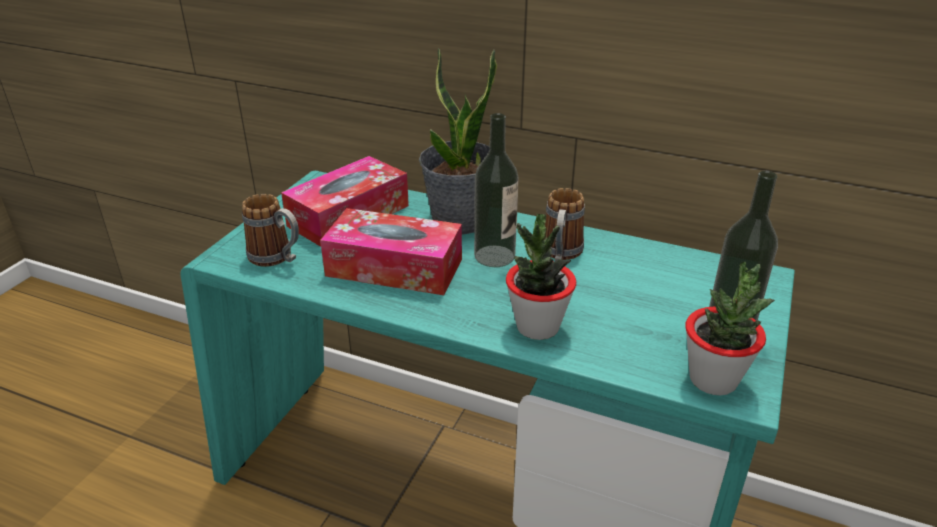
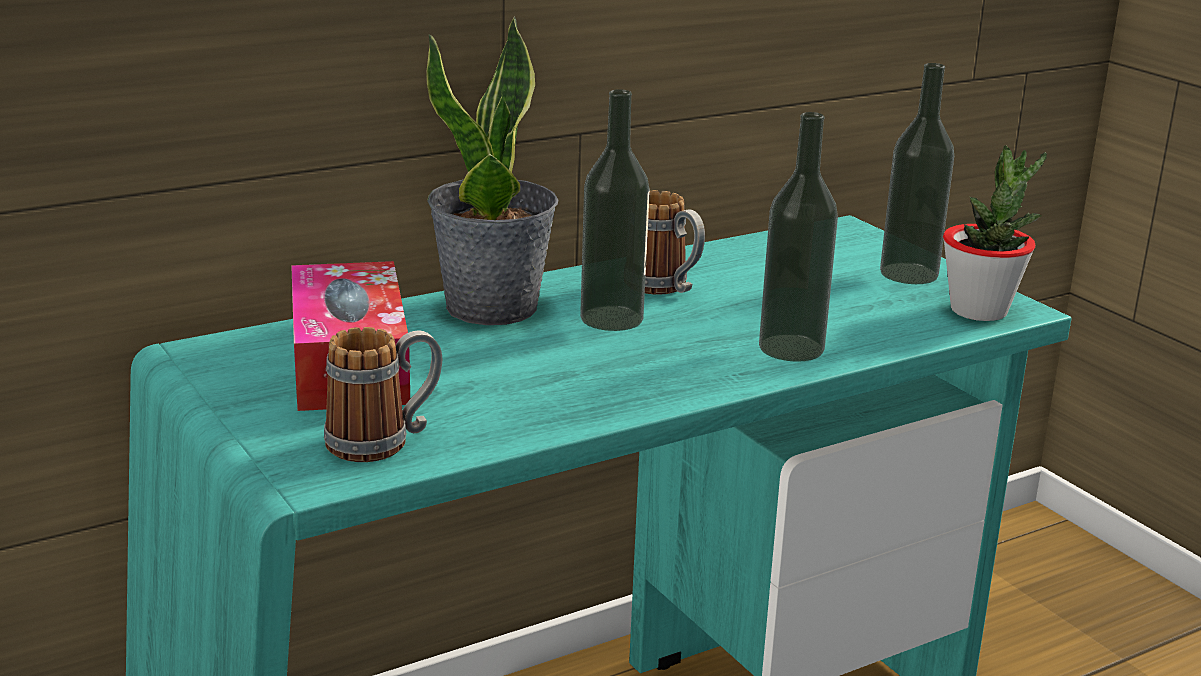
camera: 55 degrees left, 10 degrees down
tissue box [320,208,462,295] -> none
potted plant [506,214,576,340] -> bottle [759,112,838,362]

